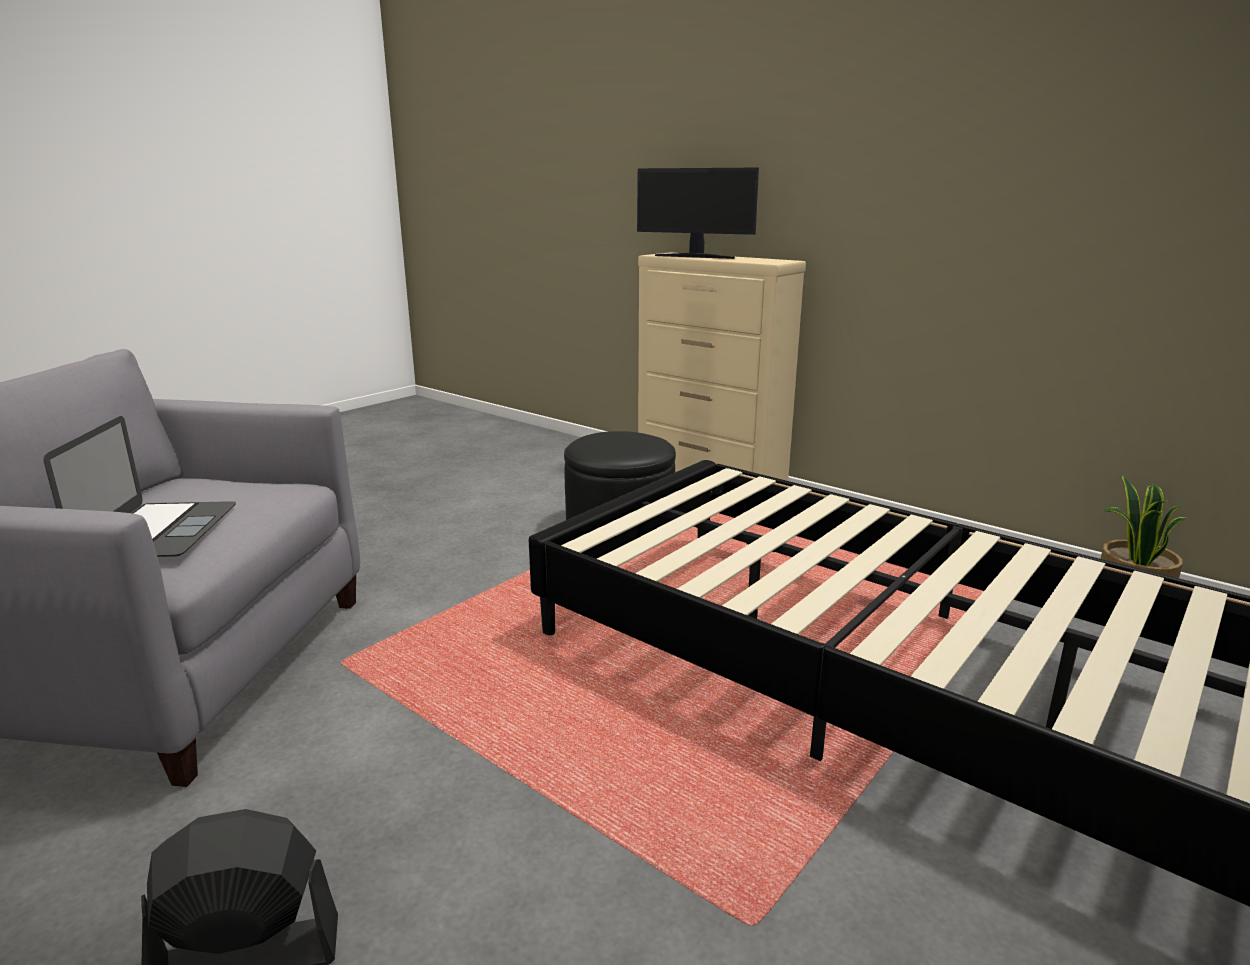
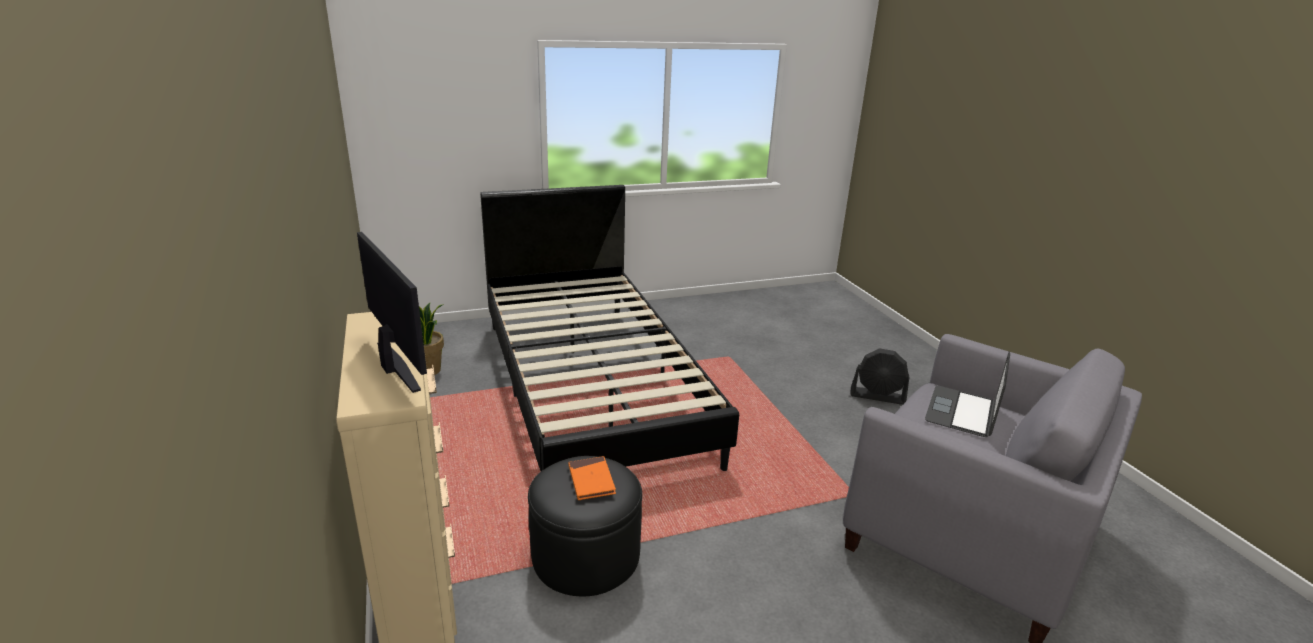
camera: 150 degrees left, 5 degrees up
none -> orange book [568,456,616,500]

